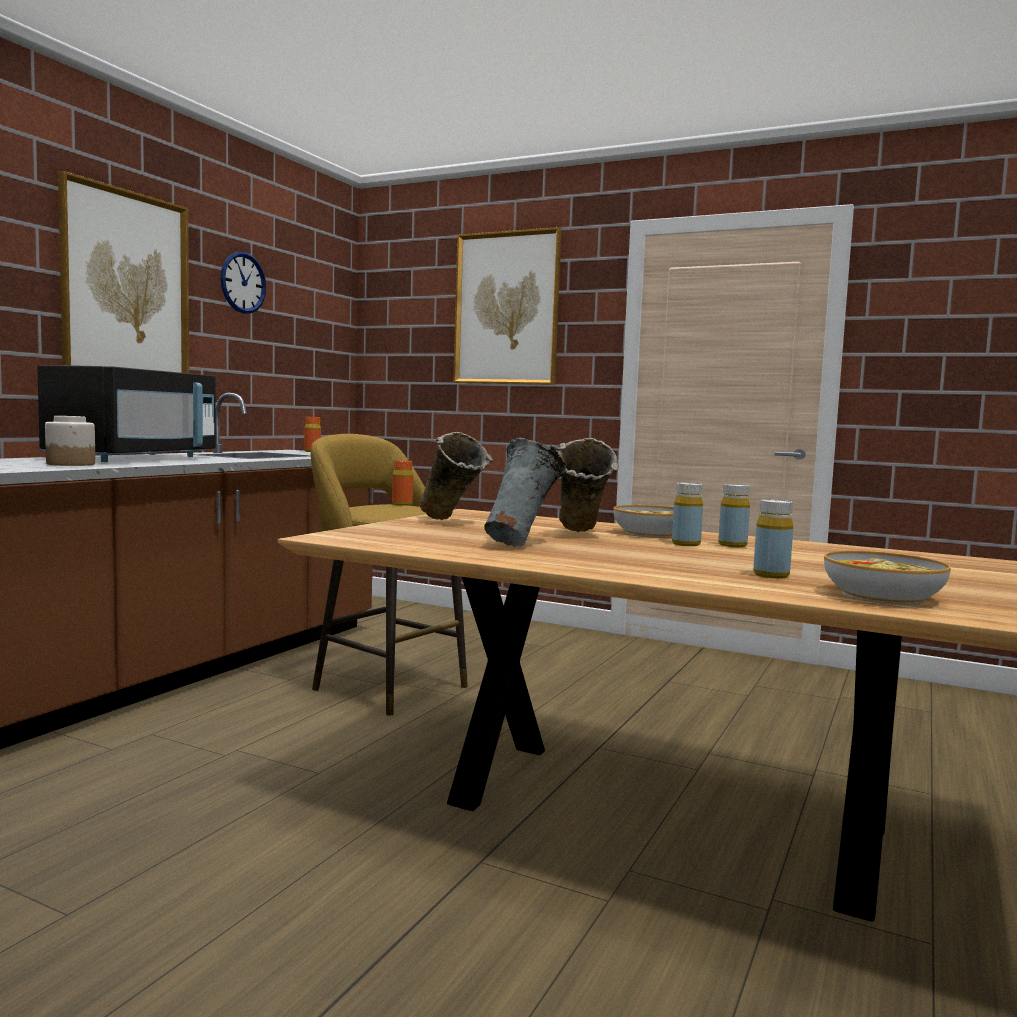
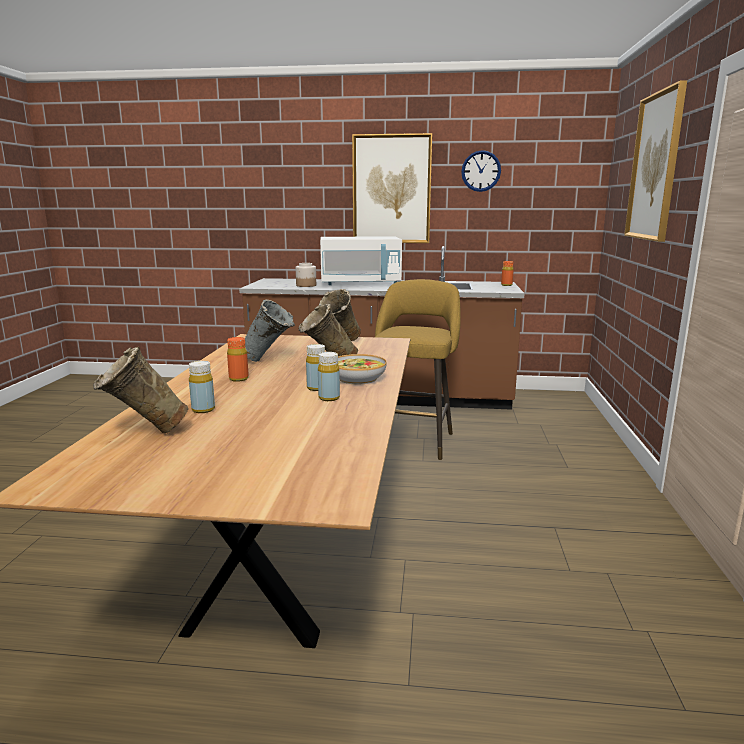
camera: 70 degrees right, 10 degrees up
black microwave [37,365,216,462] -> white microwave [320,237,402,285]
orange bottle [392,460,413,506] -> orange bottle moved to [227,337,249,382]
bowl [824,551,951,605] -> beige vase [93,347,188,433]

